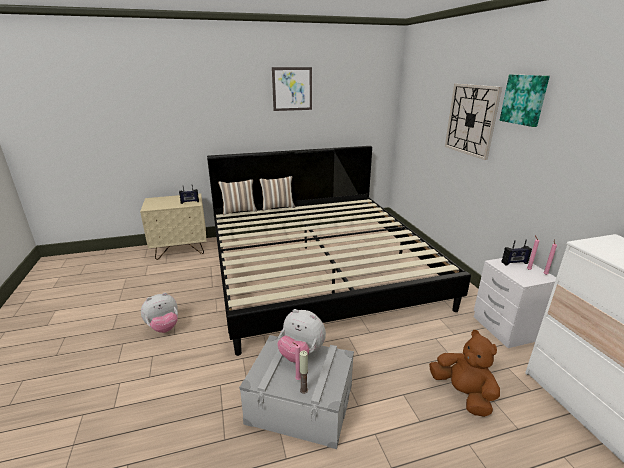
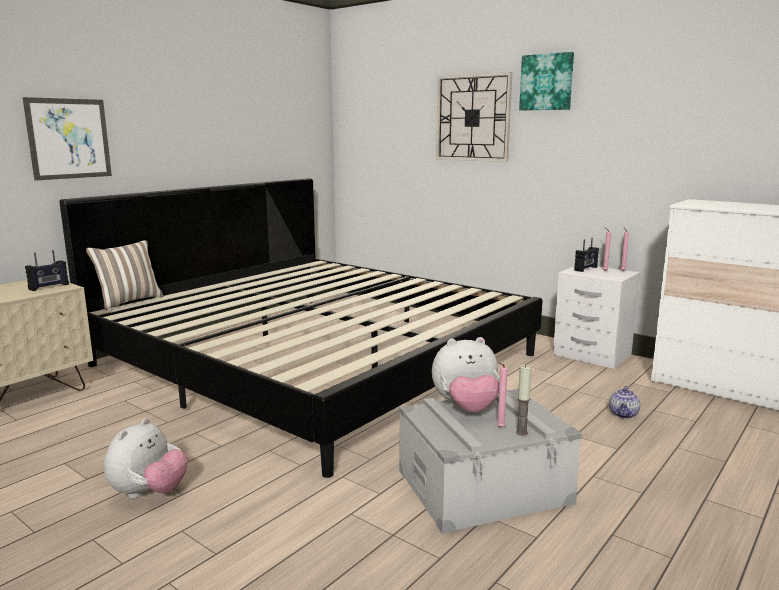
camera: 35 degrees left, 10 degrees down
pillow [259,176,295,211] -> none
picture [272,67,312,111] -> picture moved to [22,97,112,181]
brown plush toy [429,330,500,417] -> teapot [609,386,640,419]

